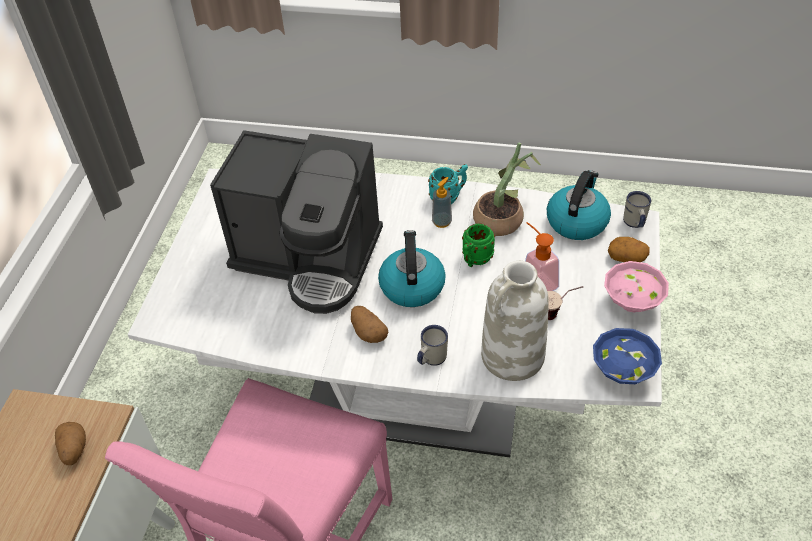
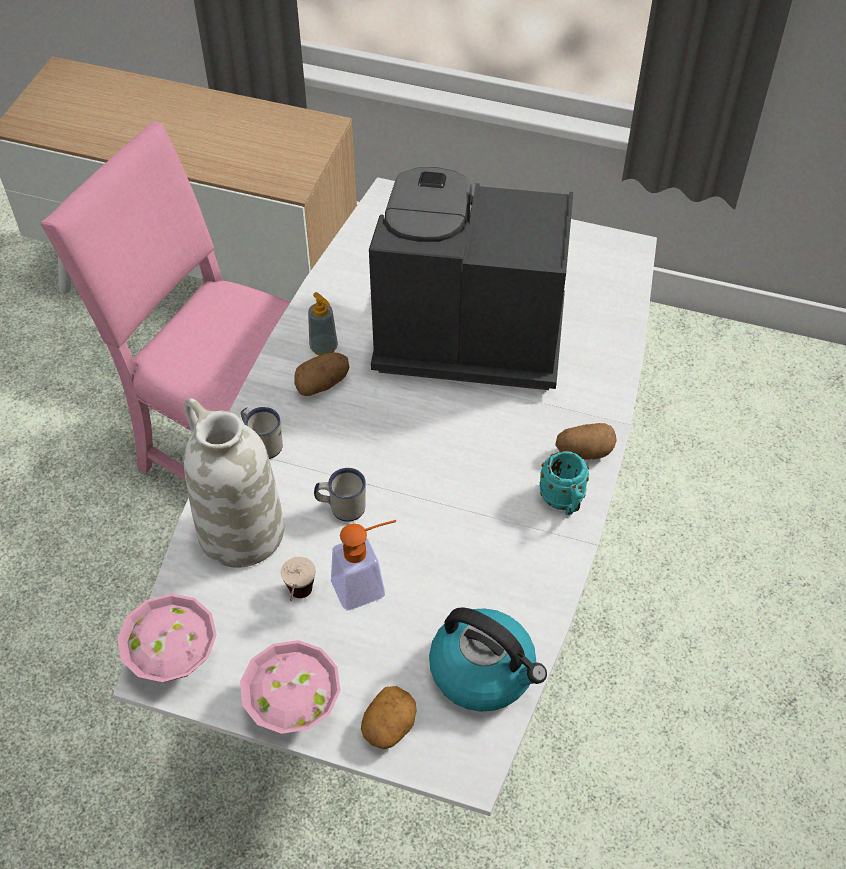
camera: 95 degrees right, 5 degrees up
potato [55,422,86,465] -> potato moved to [555,423,617,460]
coffee machine [210,130,383,314] -> coffee machine turned 75 degrees clockwise [369,167,573,390]
kettle [378,230,446,307] -> none
soap dispenser [432,177,452,228] -> soap dispenser moved to [308,292,338,356]
green mug [462,223,495,267] -> none
potted plant [473,142,541,236] -> none
blue bowl [593,328,662,384] -> pink bowl [117,593,217,682]
white mug [623,191,651,228] -> white mug moved to [314,468,366,522]

